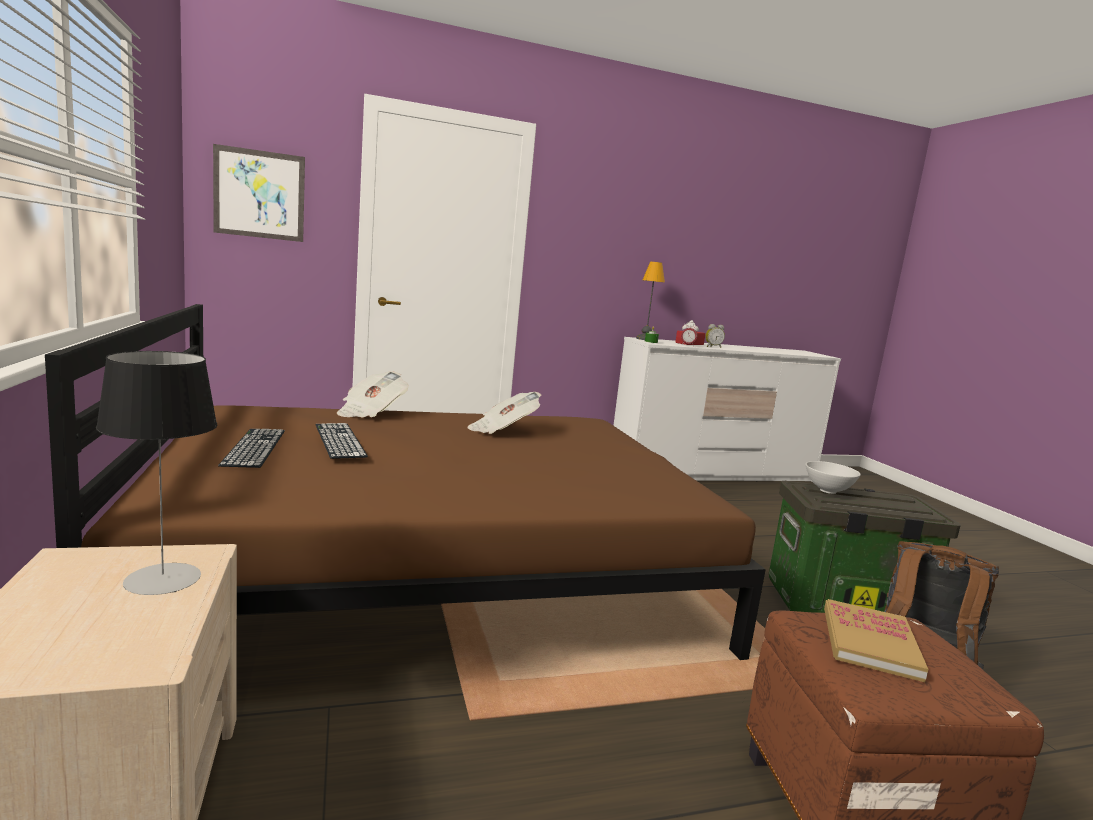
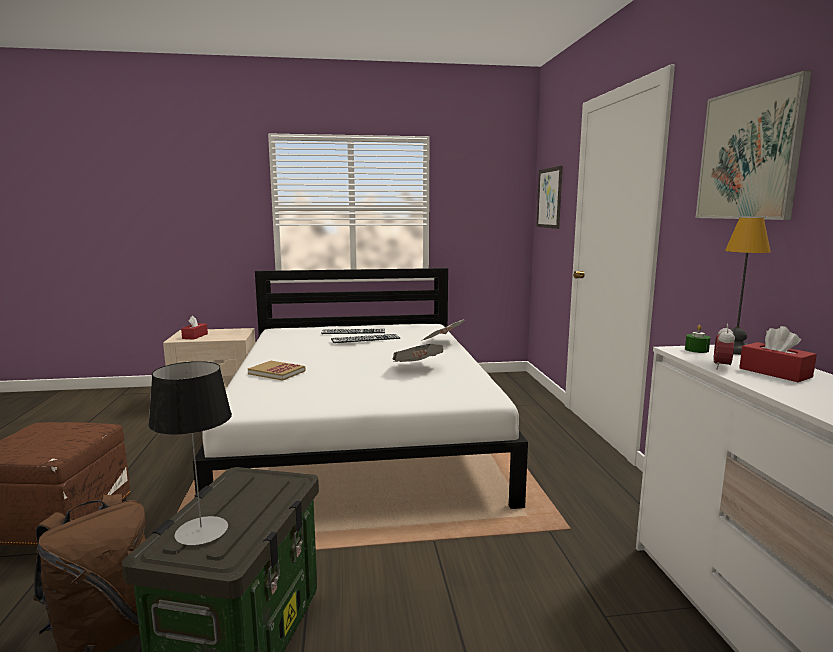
camera: 100 degrees right, 0 degrees up
brown bed [45,304,766,660] -> white bed [193,268,528,509]
table lamp [96,351,217,595] -> table lamp moved to [148,361,232,545]
alarm clock [705,324,725,348] -> none
white bowl [806,461,861,494] -> none
book [824,599,929,682] -> book moved to [248,361,305,381]
none -> red tissue box [181,316,208,340]
none -> picture [696,70,812,220]

